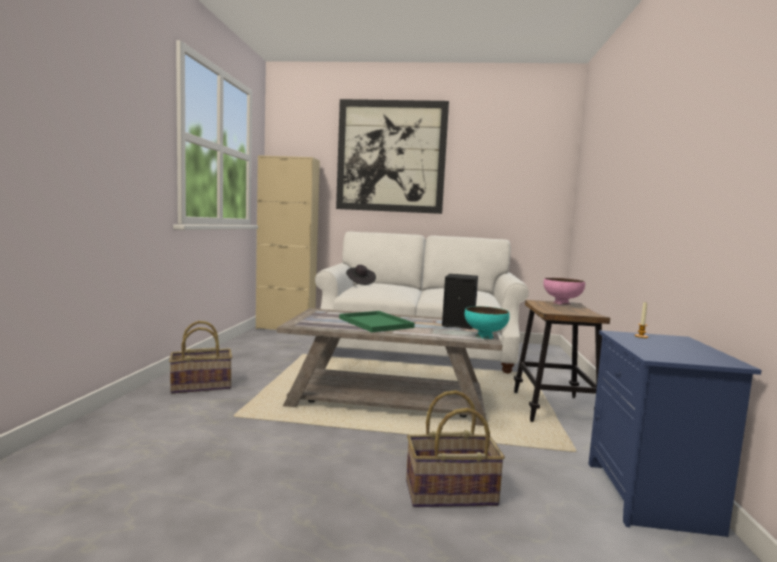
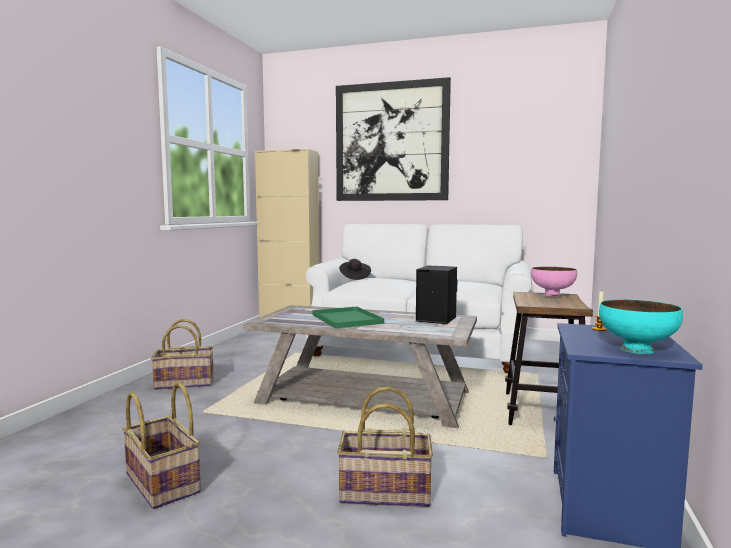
camera: 10 degrees right, 0 degrees up
turquoise bowl [464,306,510,339] -> turquoise bowl moved to [599,299,683,354]
none -> basket [122,382,201,509]

